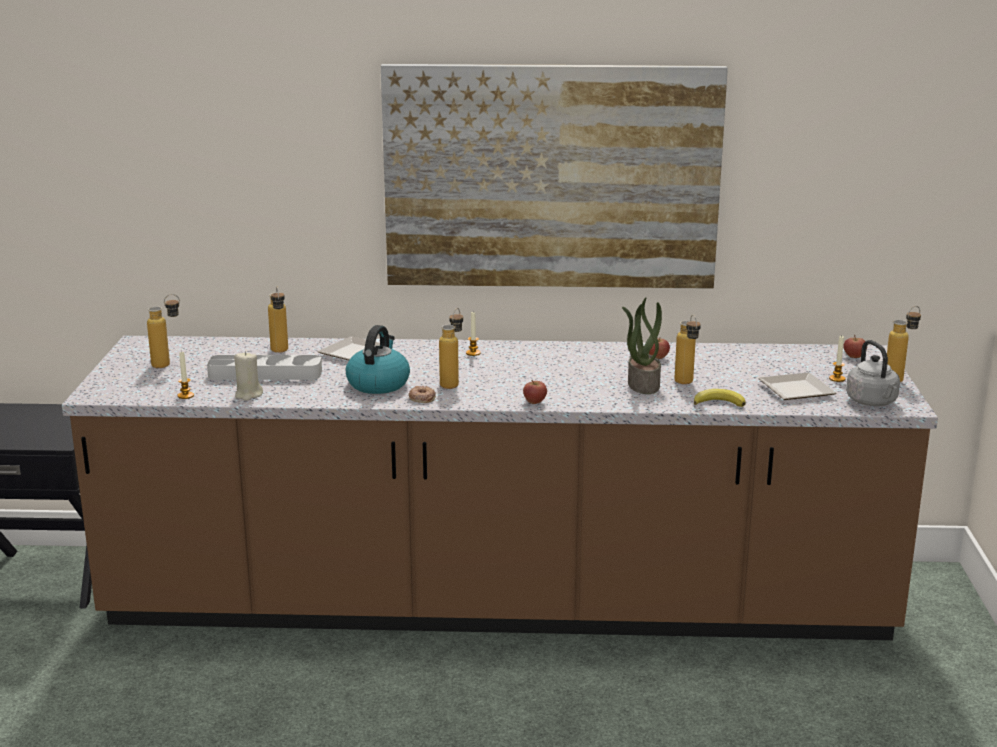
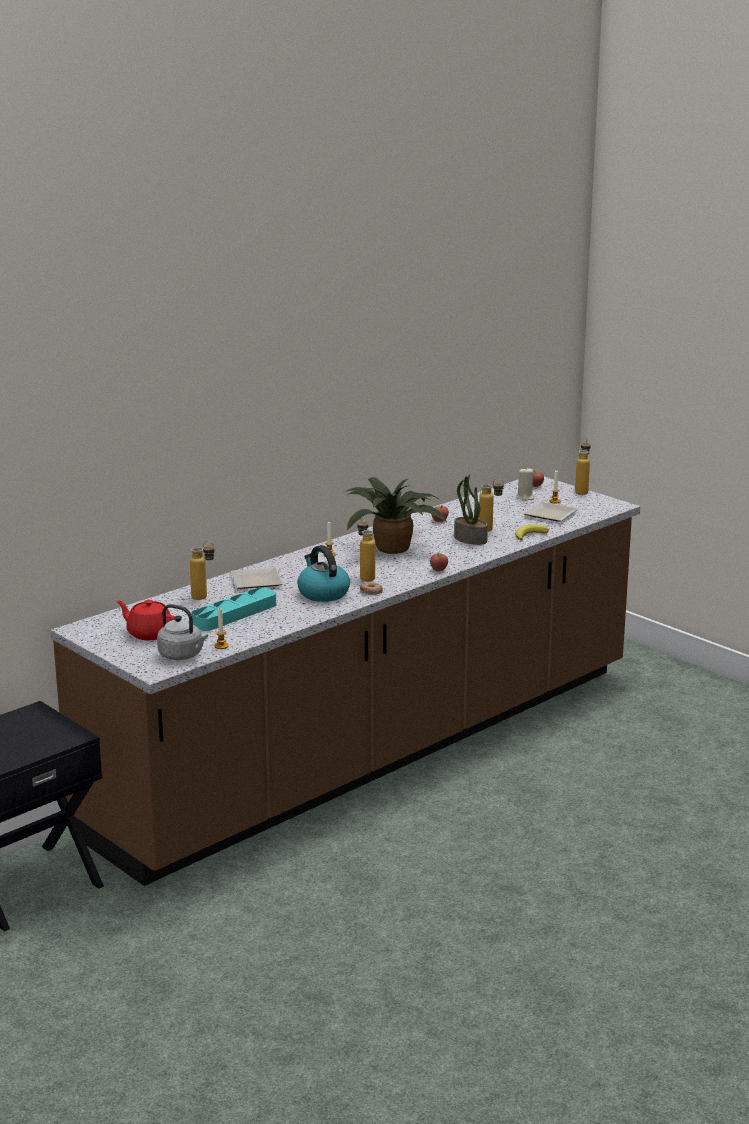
camera: 45 degrees left, 0 degrees up
bottle [147,294,180,368] -> red teapot [117,600,175,640]
grey tray [207,355,322,380] -> turquoise tray [191,587,276,631]
beige candle [234,351,263,401] -> beige candle moved to [516,467,534,501]
picture [381,64,728,289] -> none
grey kettle [846,340,900,406] -> grey kettle moved to [157,604,208,660]
none -> potted plant [345,477,447,554]

